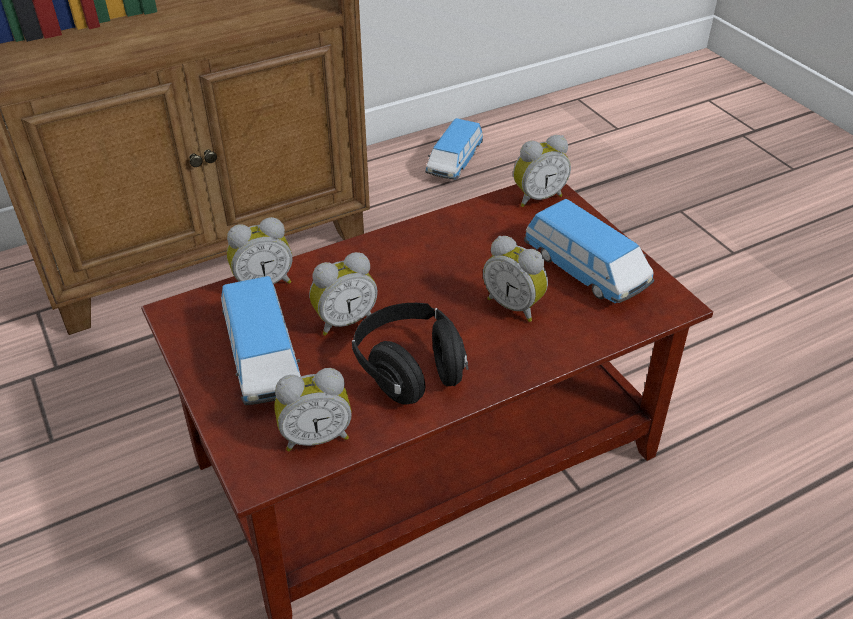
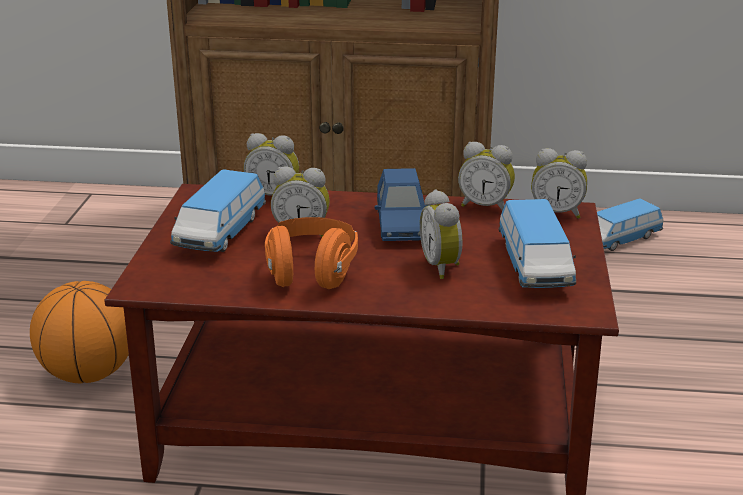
camera: 35 degrees right, 15 degrees down
alarm clock [274,368,352,451] -> alarm clock moved to [458,142,515,211]
black headphones [352,303,468,405] -> orange headphones [265,217,358,289]
none -> basketball [30,281,129,383]
none -> blue toy car [375,168,428,241]

